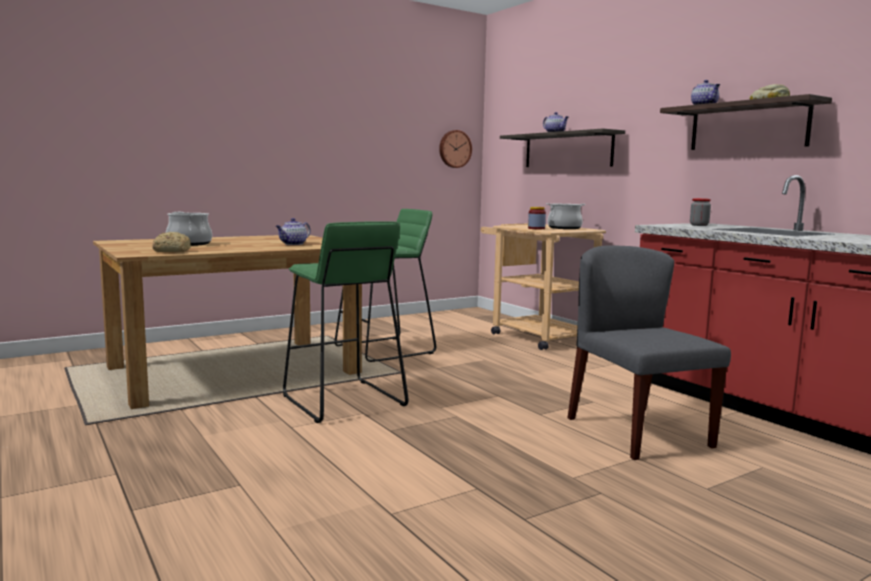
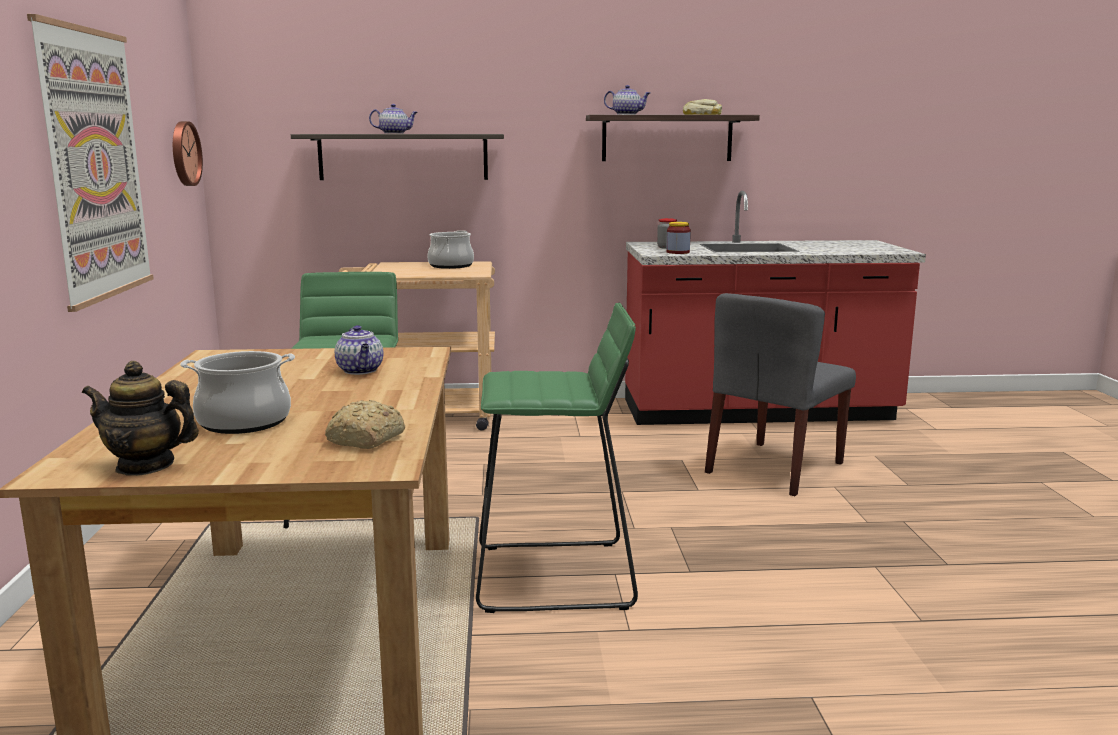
camera: 60 degrees left, 5 degrees up
jar [528,207,546,229] -> jar moved to [666,222,691,254]
grey chair [567,245,731,460] -> grey chair turned 60 degrees counterclockwise [705,293,856,496]
none -> picture [27,14,154,312]
none -> teapot [82,361,199,476]

